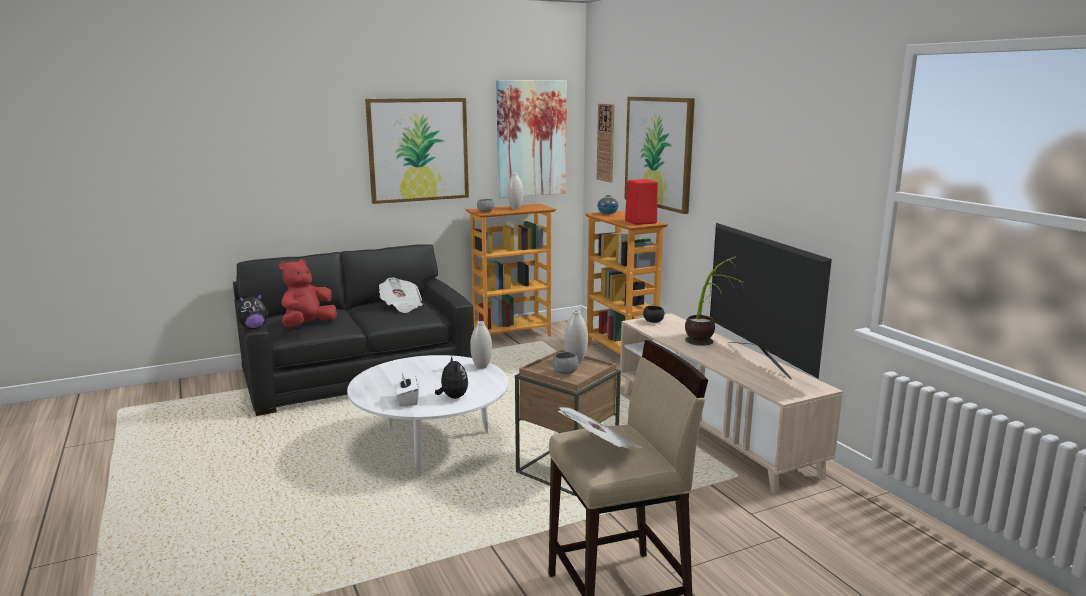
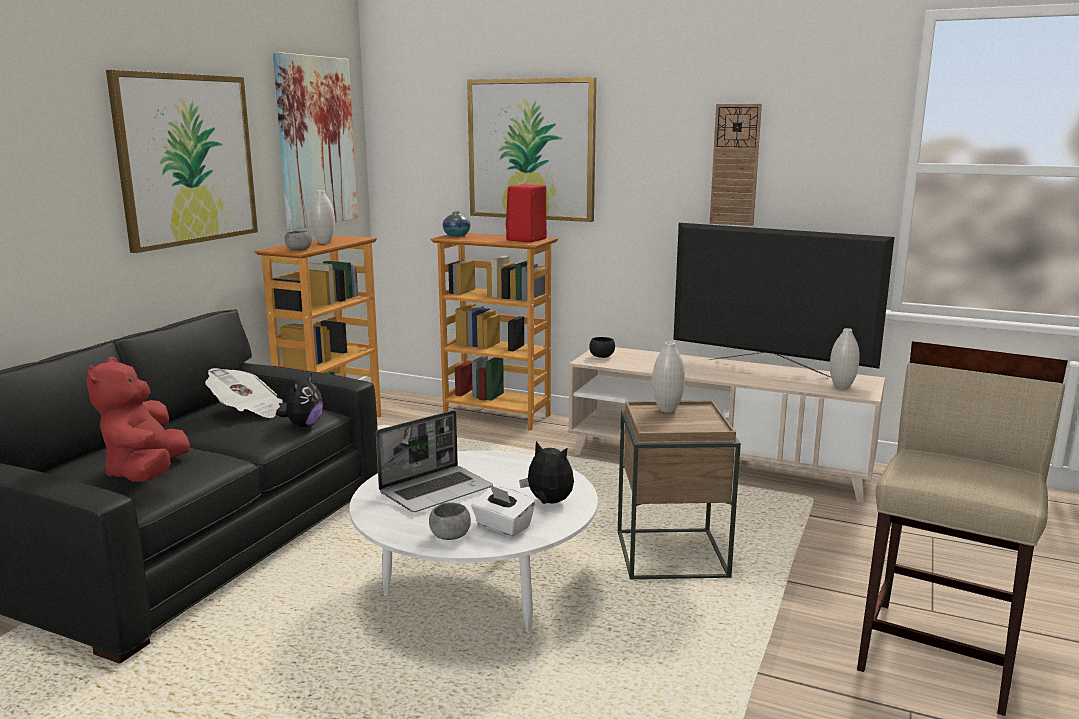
camera: 40 degrees left, 0 degrees up
plush toy [238,293,268,329] -> plush toy moved to [276,373,323,427]
white vase [470,321,492,369] -> white vase moved to [830,328,860,389]
grey bowl [552,352,579,374] -> grey bowl moved to [429,502,471,540]
newspaper [557,407,642,449] -> none
wall clock [597,104,615,182] -> wall clock moved to [710,104,762,226]
potted plant [685,256,744,346] -> none
none -> laptop [376,410,493,512]

